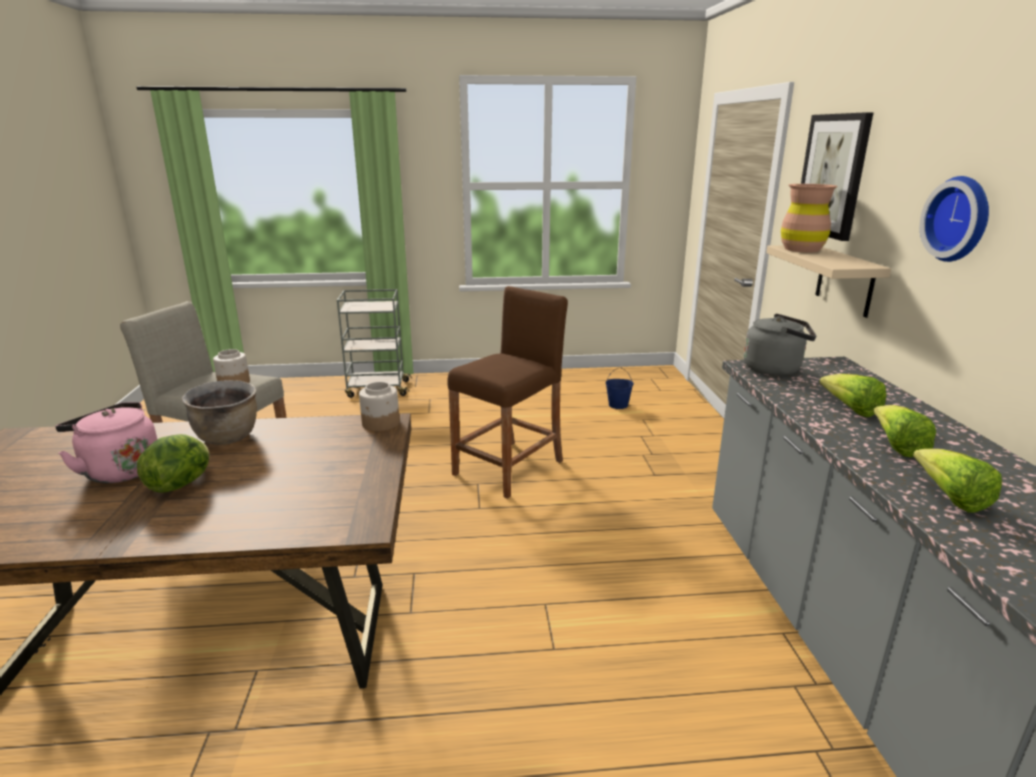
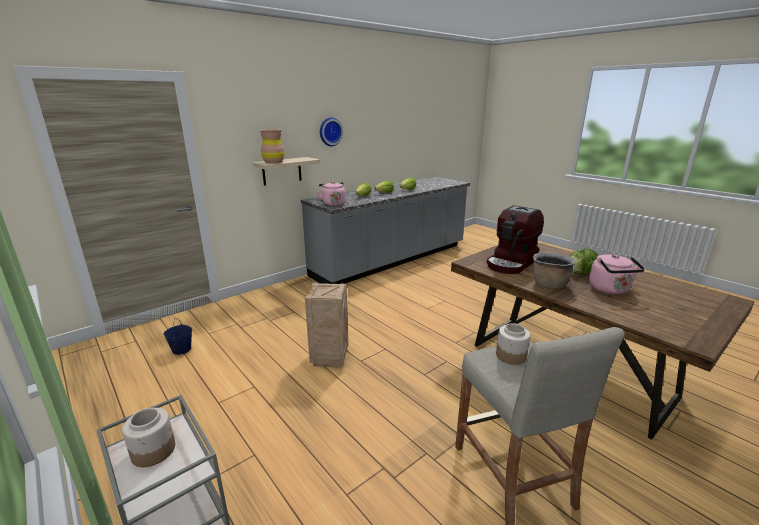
camera: 125 degrees left, 0 degrees up
jar [359,382,400,431] -> jar moved to [122,408,175,467]
brown stool [448,286,568,499] -> crate [305,282,349,368]
grey kettle [744,314,816,376] -> pink kettle [316,182,346,207]
picture [801,112,874,241] -> none
none -> coffee machine [487,205,544,274]

